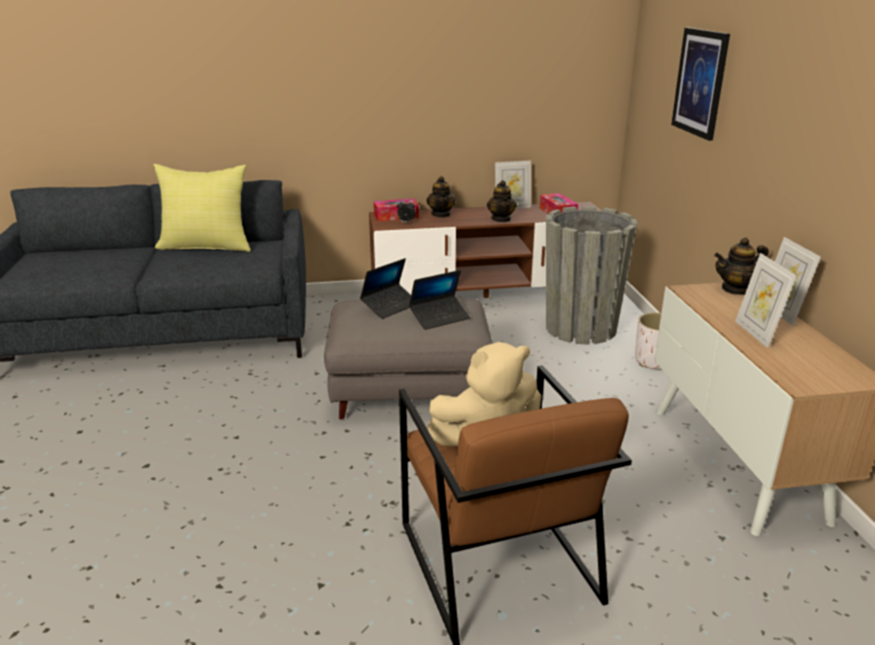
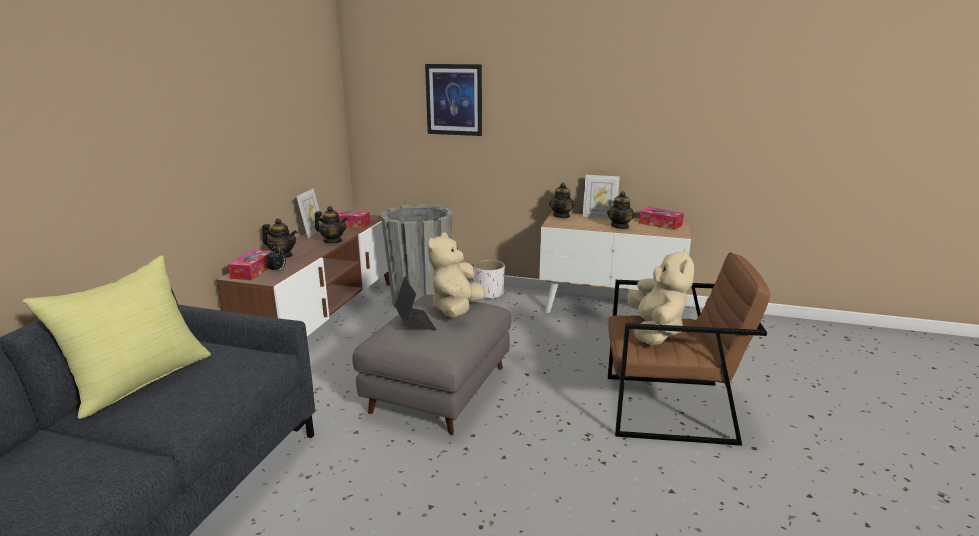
camera: 65 degrees left, 5 degrees down
laptop [409,270,470,330] -> beige plush toy [428,232,484,317]
picture frame [735,253,797,348] -> teapot [607,191,635,229]
none -> tissue box [639,207,684,230]

